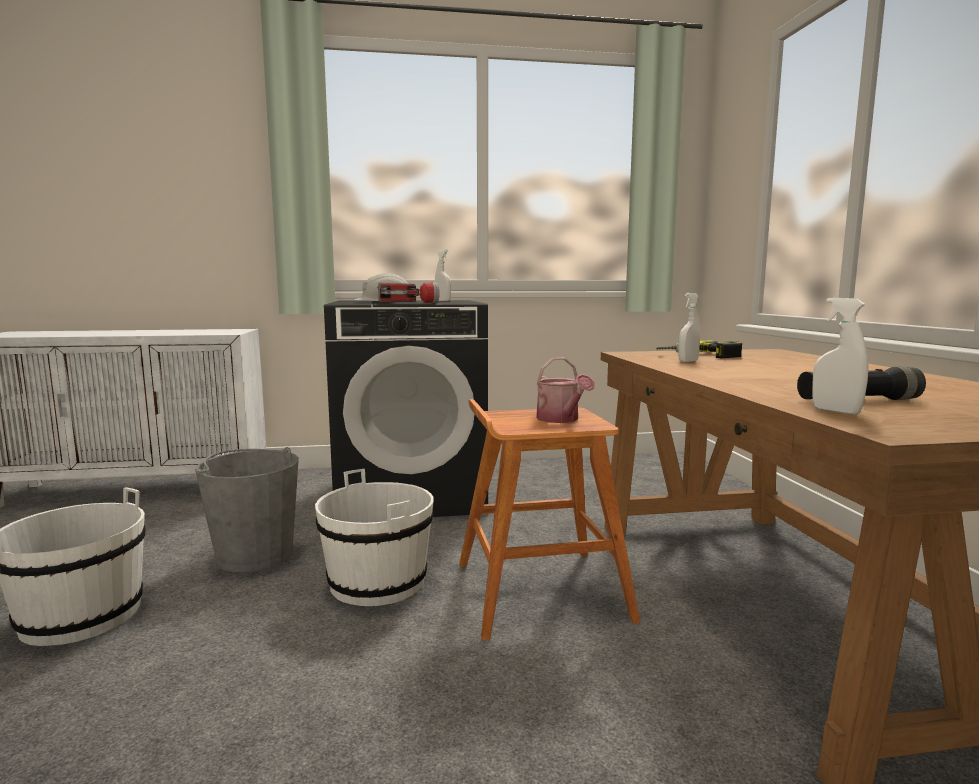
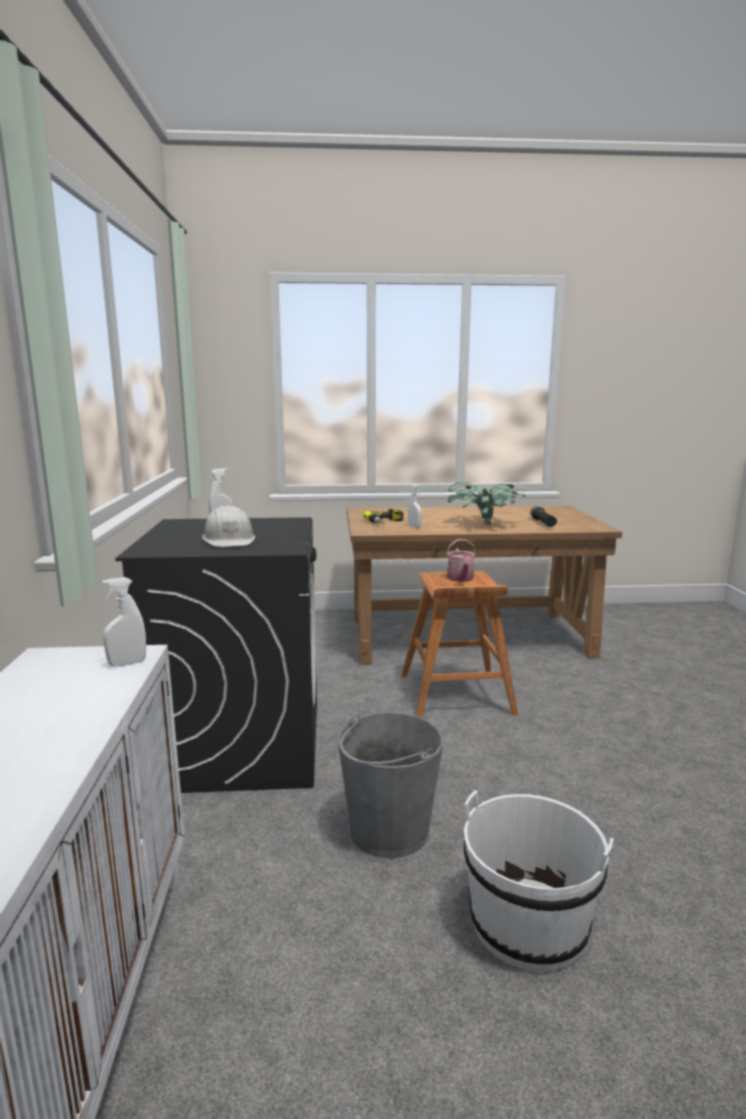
camera: 85 degrees left, 5 degrees up
white bucket [315,469,434,606] -> none
flashlight [378,282,439,303] -> none
watering can [536,357,595,423] -> watering can turned 105 degrees clockwise [446,539,476,582]
white spray bottle [812,298,868,415] -> white spray bottle moved to [102,577,146,667]
none -> potted plant [447,482,527,525]

